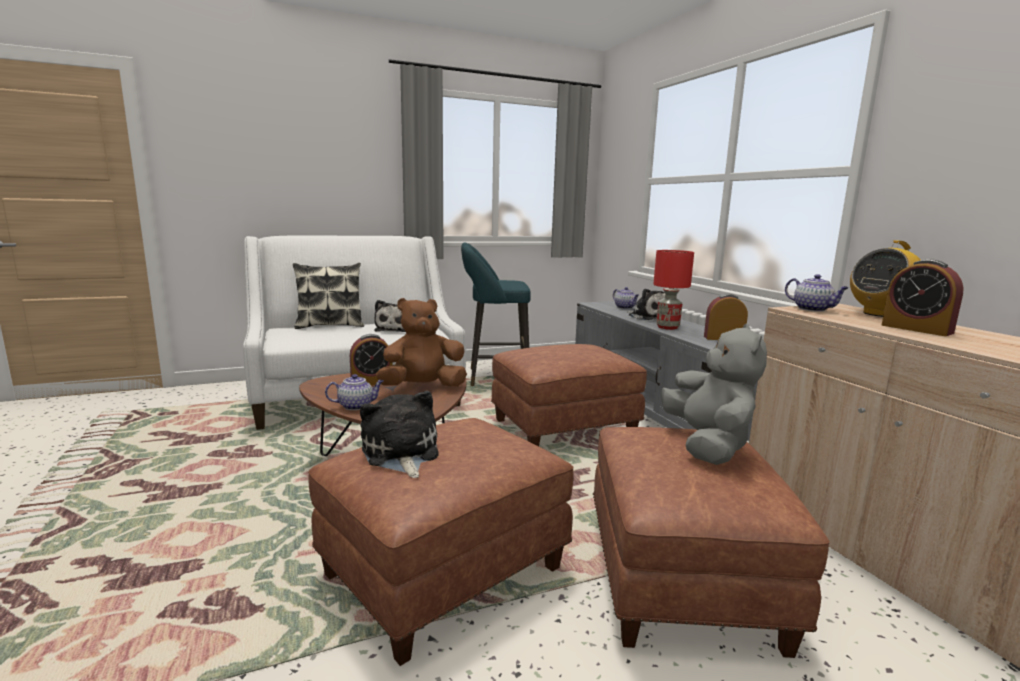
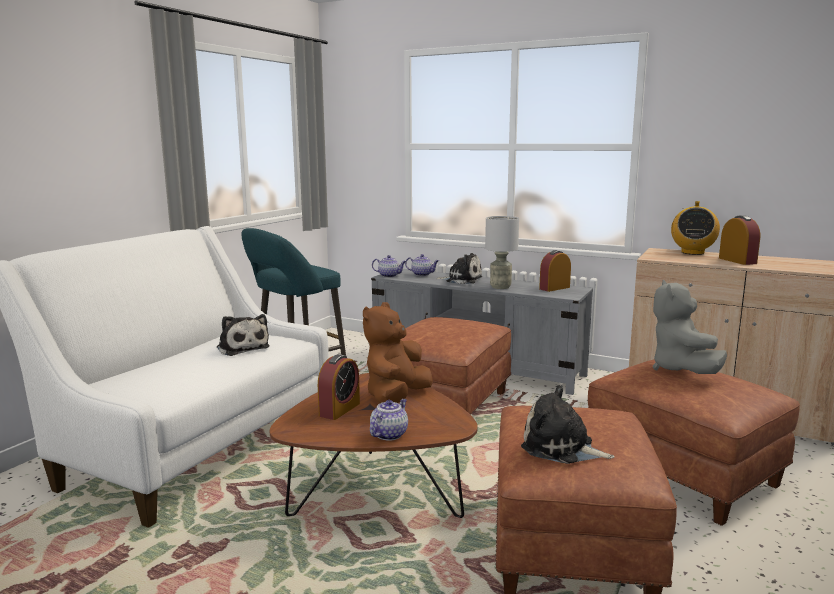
camera: 40 degrees left, 0 degrees up
pillow [293,263,364,329] -> none
red table lamp [653,250,694,330] -> grey table lamp [485,216,519,289]
grey plush toy [661,324,767,465] -> grey plush toy turned 135 degrees counterclockwise [653,280,727,374]
teapot [785,274,849,312] -> teapot moved to [372,255,406,277]
alarm clock [882,260,964,336] -> alarm clock turned 120 degrees counterclockwise [719,215,760,265]

